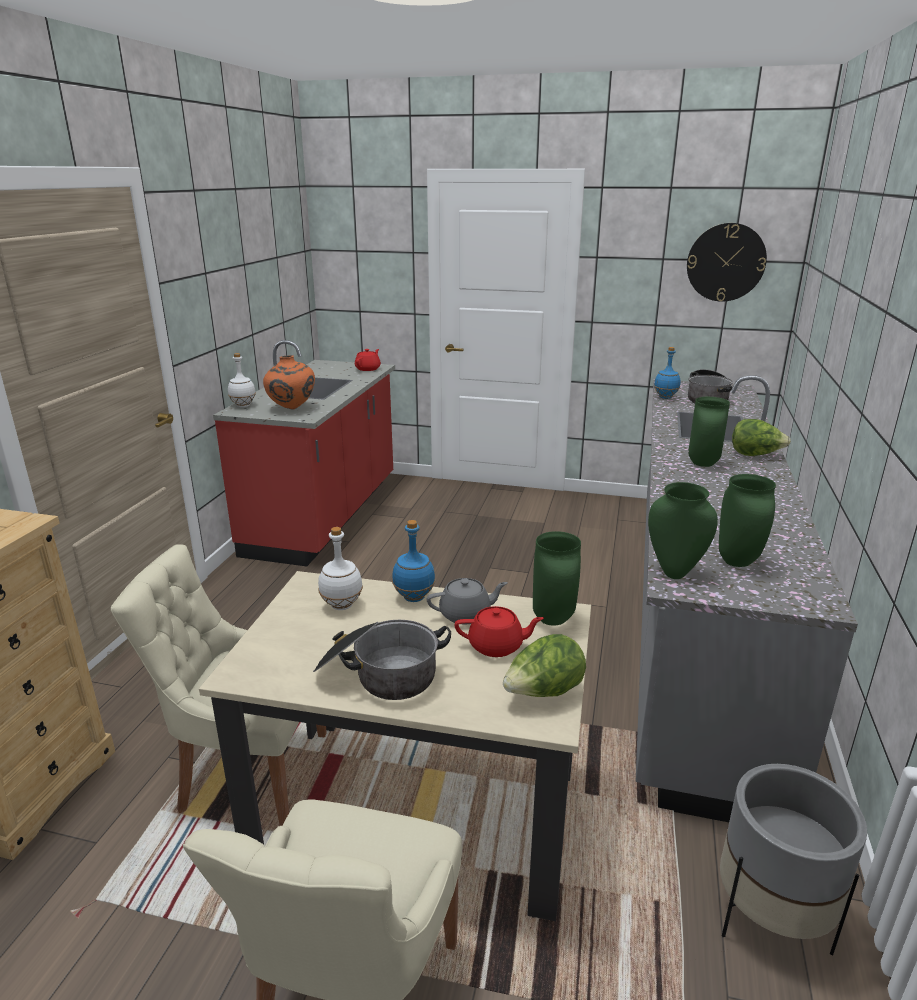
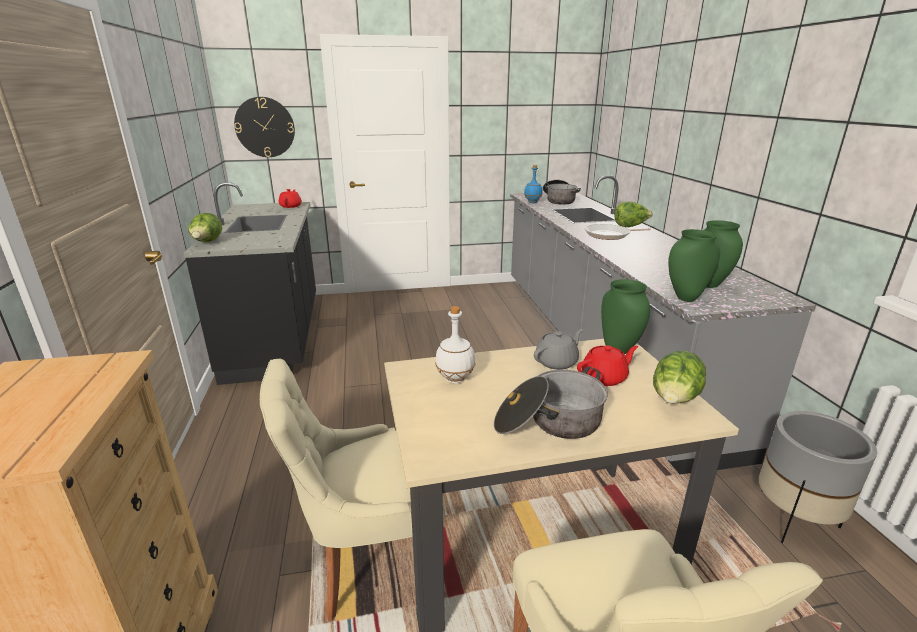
camera: 25 degrees left, 0 degrees up
red counter [213,340,395,567] -> black counter [184,182,316,385]
white bottle [228,353,256,407] -> lettuce [188,213,222,242]
orange vase [263,355,315,409] -> none
blue bottle [392,520,435,602] -> none
wall clock [687,223,767,302] -> wall clock moved to [234,97,295,157]
green vase [688,397,730,467] -> frying pan [585,224,651,240]

